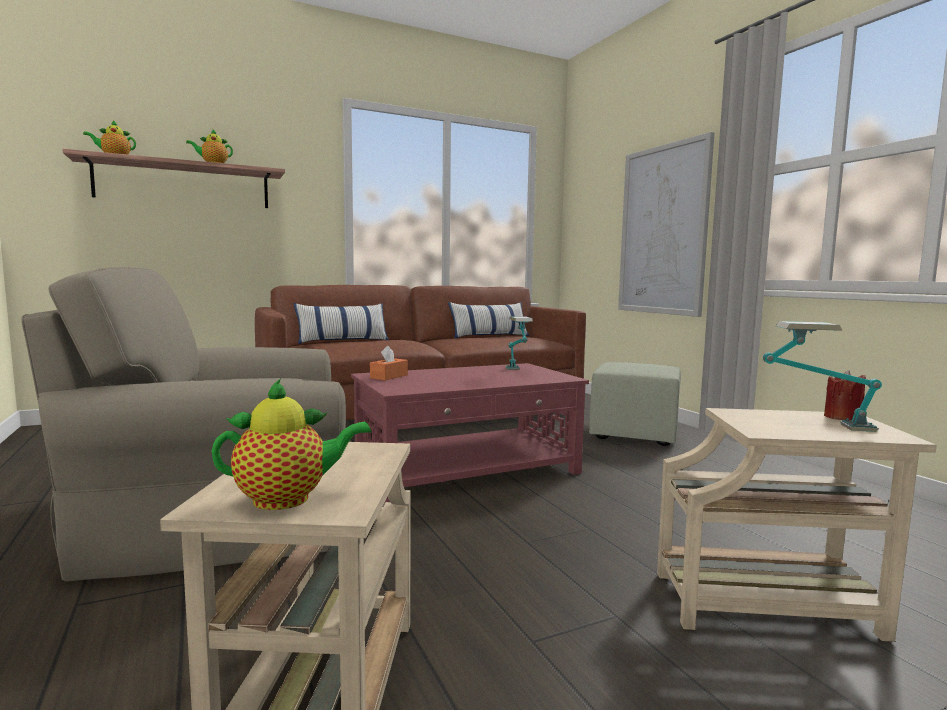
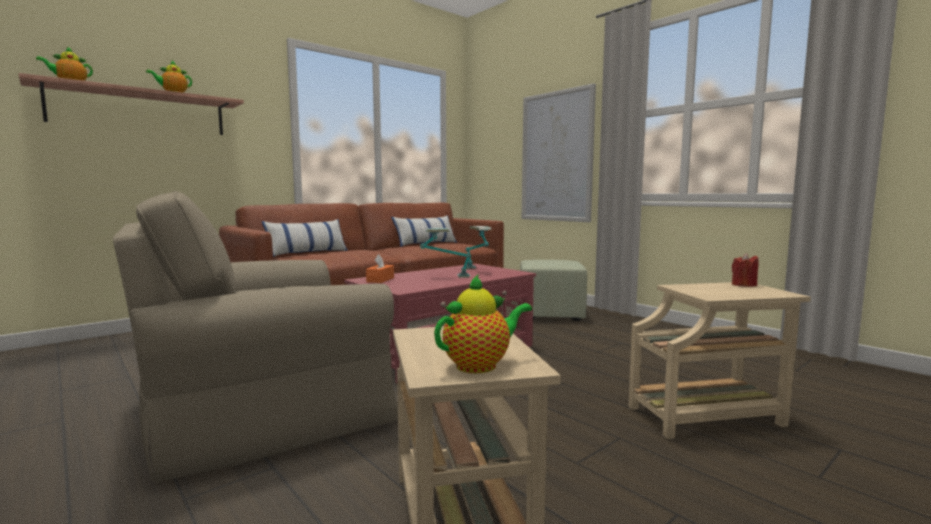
camera: 15 degrees left, 0 degrees up
table lamp [763,321,882,432] -> table lamp moved to [420,228,471,278]

